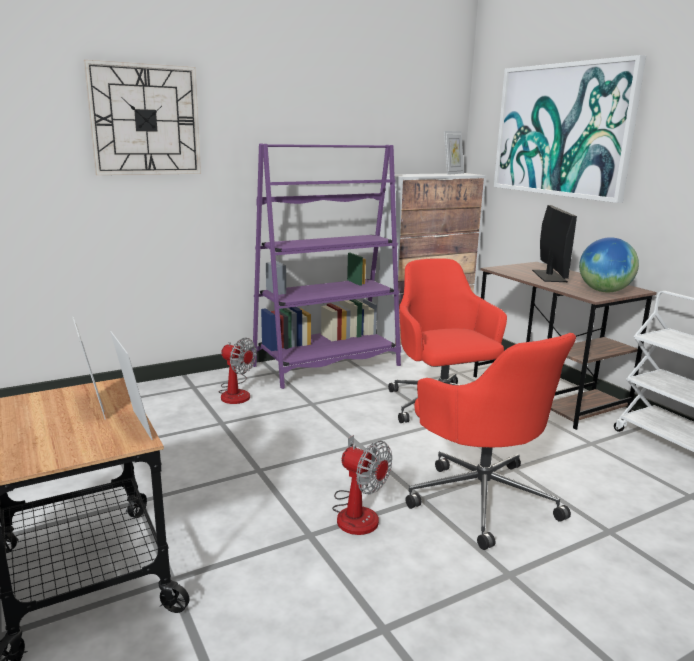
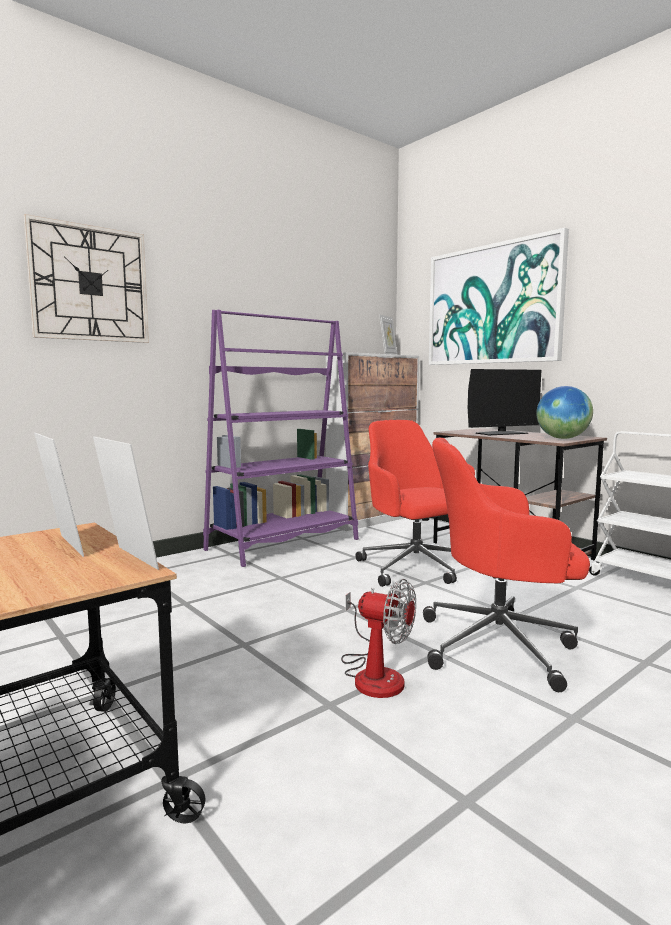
camera: 10 degrees left, 10 degrees down
fan [219,338,257,404] -> none
red office chair [406,333,576,550] -> red office chair turned 135 degrees clockwise [423,438,590,692]
monitor [532,205,577,282] -> monitor turned 75 degrees clockwise [468,369,541,435]

